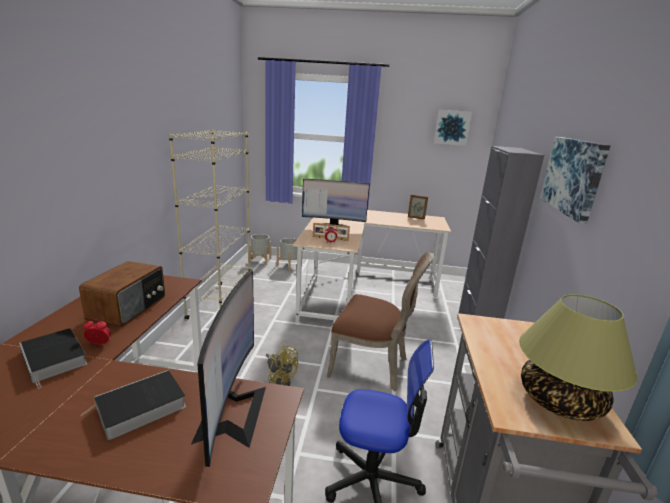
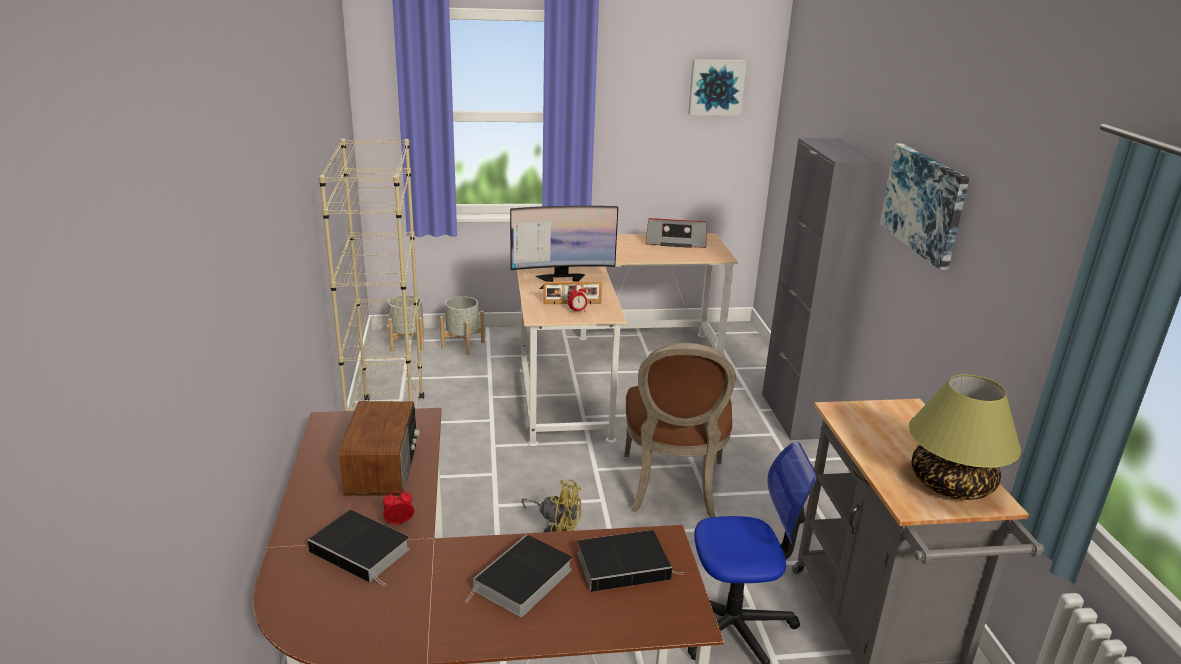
camera: 15 degrees left, 5 degrees up
monitor [191,270,266,467] -> book [577,530,685,592]
brown chair [327,251,435,391] -> brown chair turned 90 degrees clockwise [624,343,736,517]
picture frame [408,194,428,220] -> radio [645,218,707,248]

